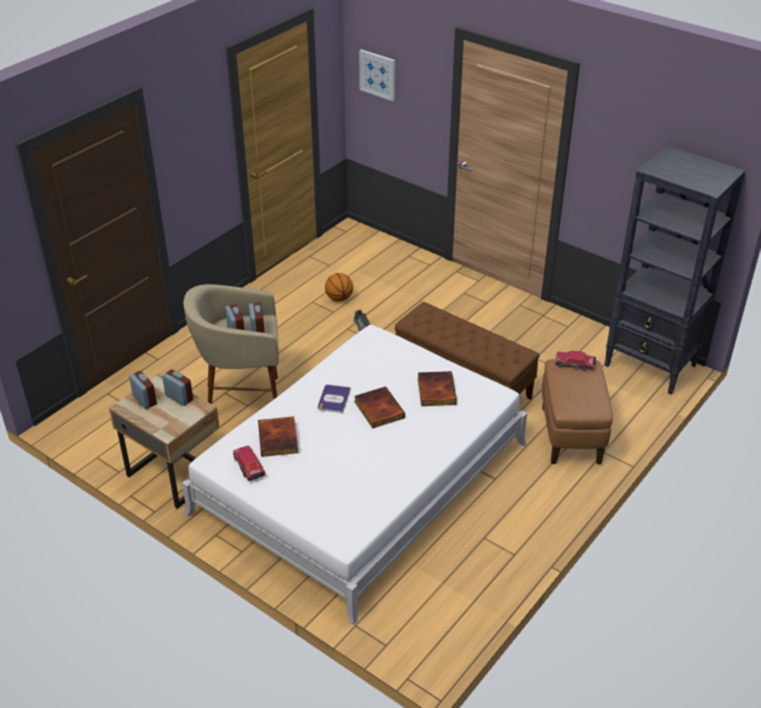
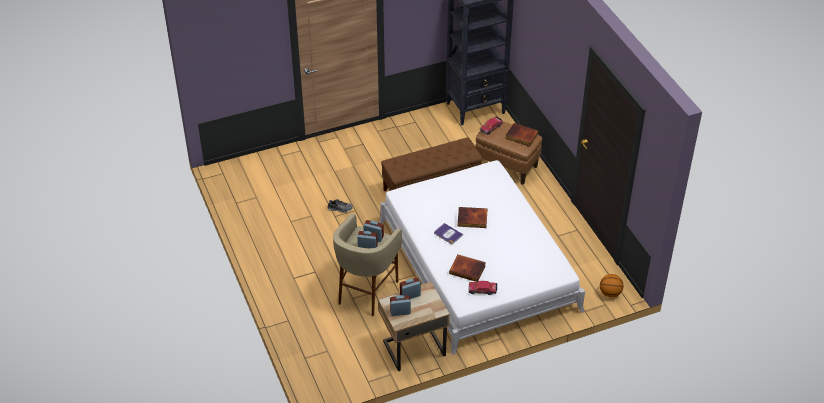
camera: 60 degrees left, 5 degrees up
basketball [325,273,353,302] -> basketball moved to [600,274,624,298]
picture [359,49,395,101] -> none
book [418,371,457,406] -> book moved to [505,123,539,147]

